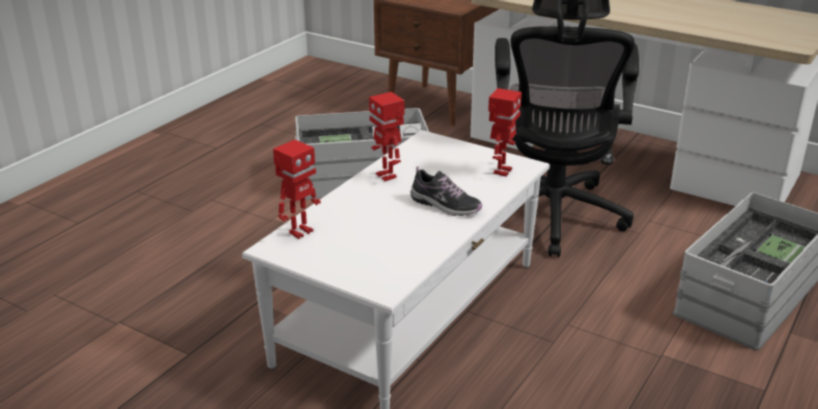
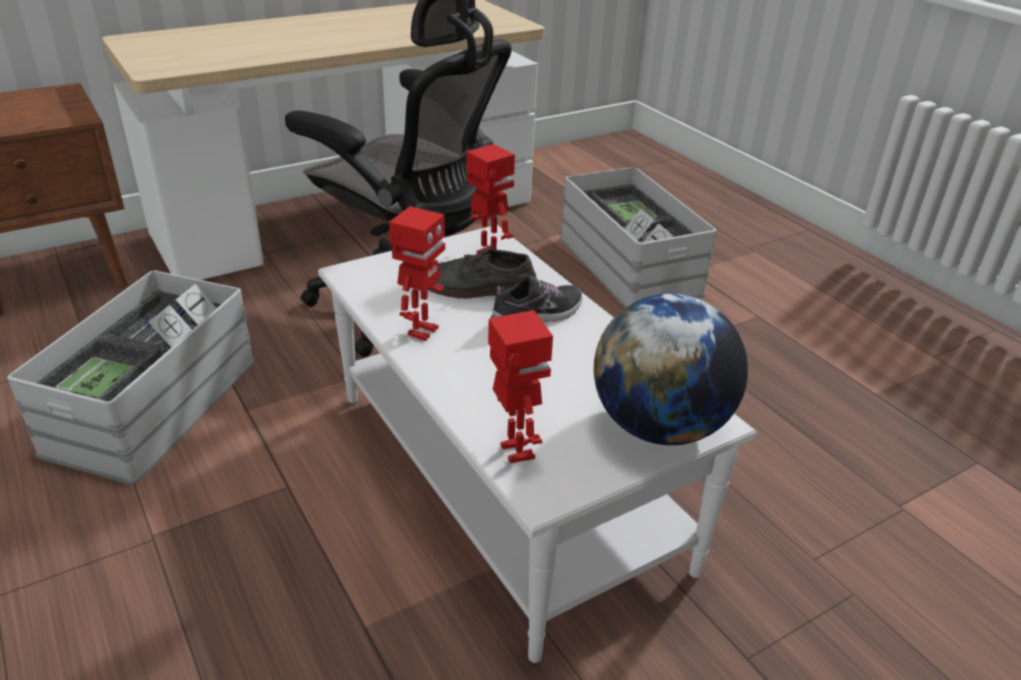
camera: 65 degrees left, 5 degrees up
toy robot [369,92,405,181] -> toy robot turned 60 degrees counterclockwise [389,206,445,341]
none -> grey shoe [428,246,537,299]
none -> globe [594,294,748,445]

